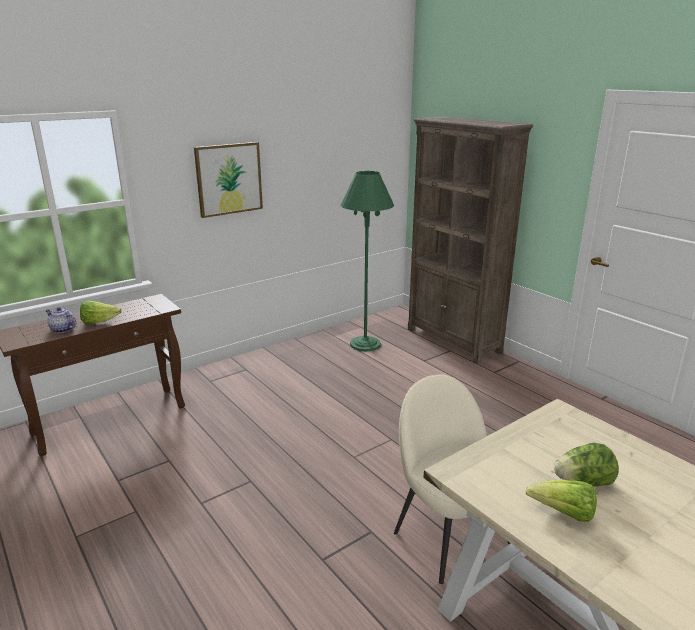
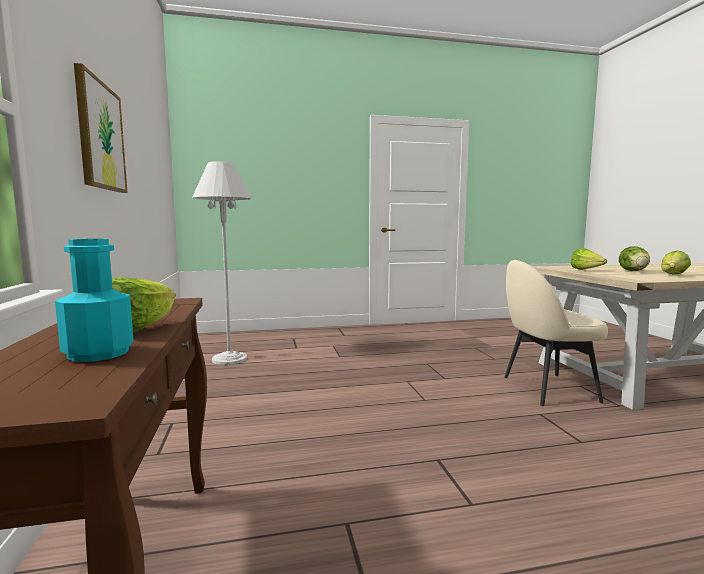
camera: 65 degrees left, 15 degrees down
teapot [45,307,76,333] -> turquoise bottle [55,239,134,362]
green floor lamp [341,171,394,351] -> white floor lamp [192,161,252,365]
brown bookcase [408,116,533,364] -> none
none -> lettuce [571,248,607,270]

